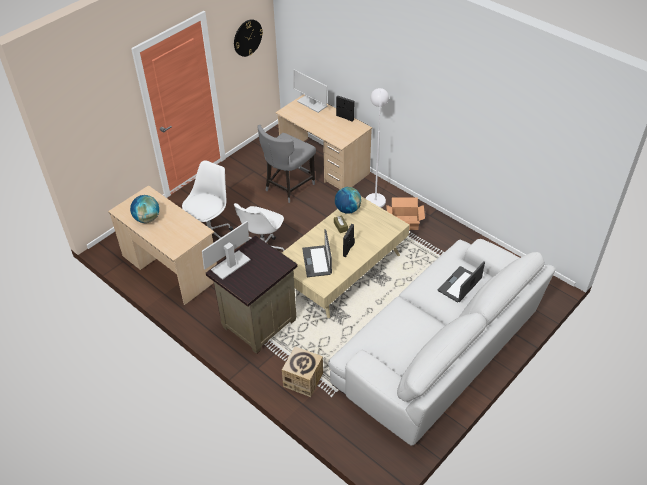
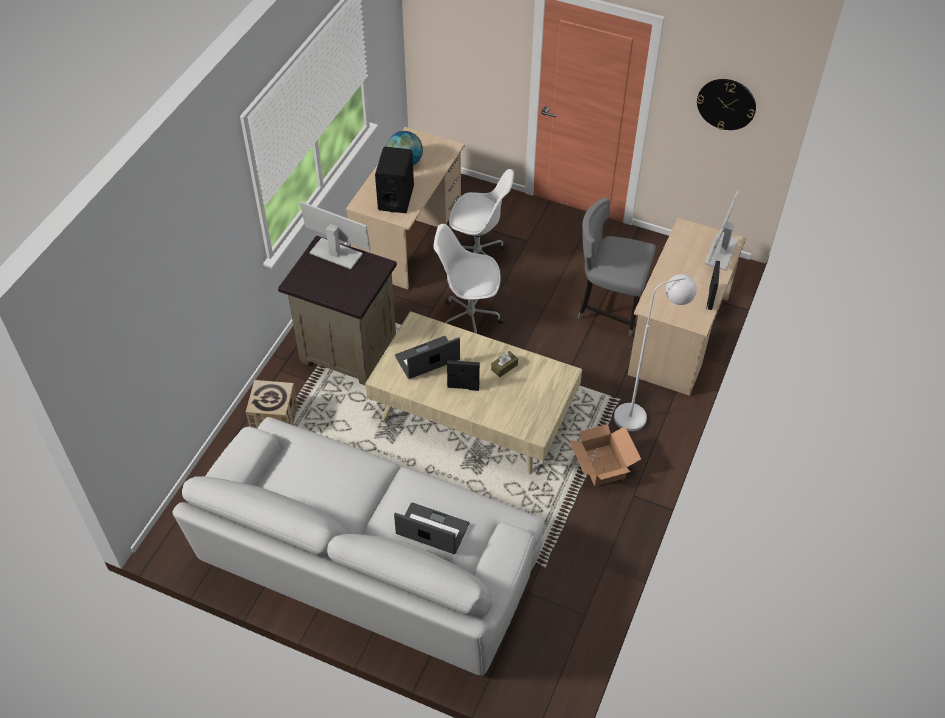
camera: 70 degrees right, 5 degrees up
globe [335,187,361,214] -> none
none -> black speaker [375,147,414,213]

